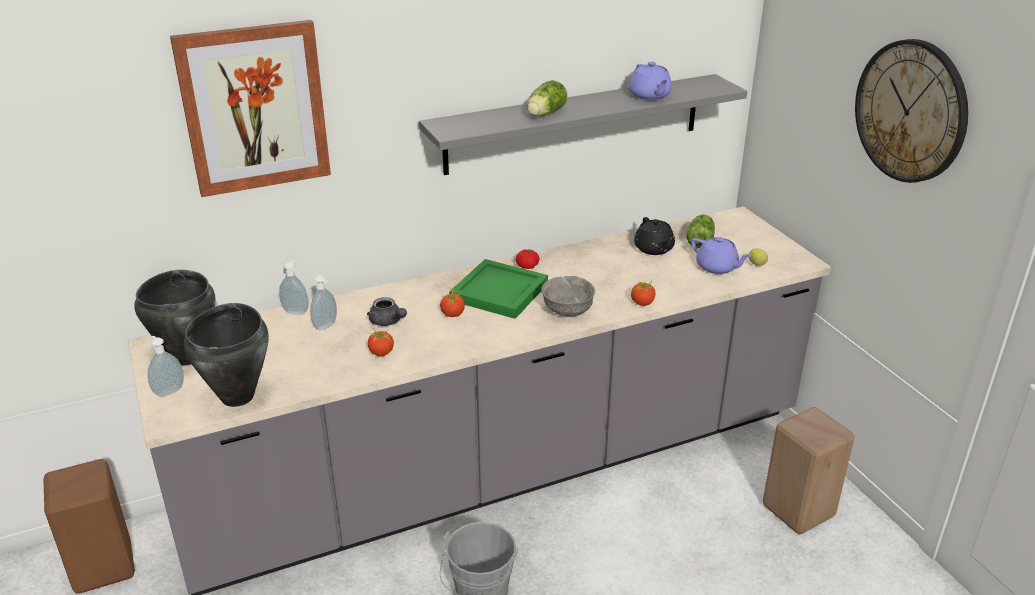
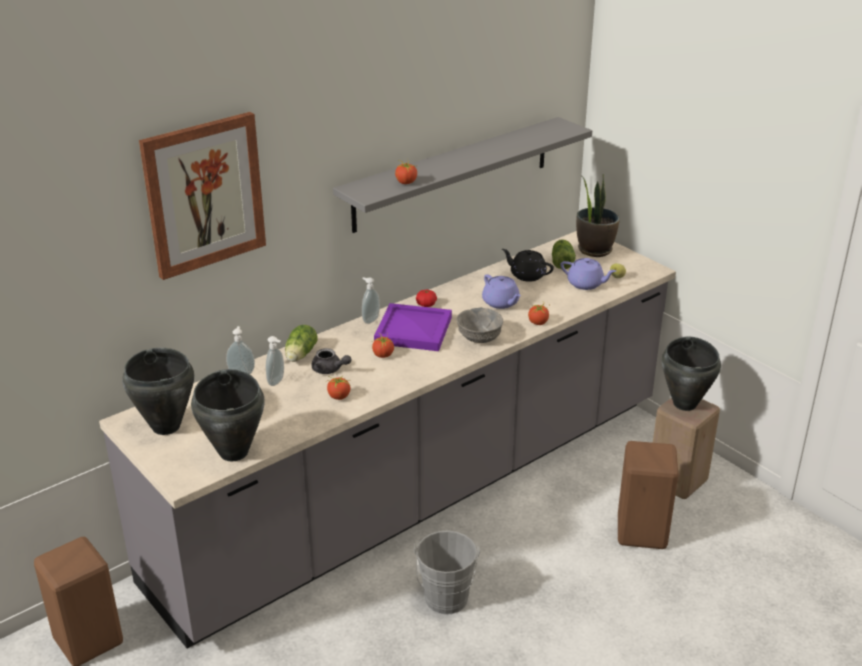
camera: 15 degrees left, 0 degrees up
soap dispenser [148,336,184,397] -> soap dispenser moved to [362,277,380,324]
green tray [449,259,548,319] -> purple tray [374,303,452,351]
lettuce [527,80,567,116] -> lettuce moved to [285,325,318,362]
purple teapot [628,62,672,100] -> purple teapot moved to [482,274,521,309]
black teapot [634,217,675,255] -> black teapot turned 150 degrees clockwise [502,249,554,282]
wall clock [855,39,968,183] -> none
none -> tomato [395,160,417,184]
none -> potted plant [576,174,620,257]
none -> brown stool [618,441,678,549]
none -> black cooking pot [662,337,721,411]

